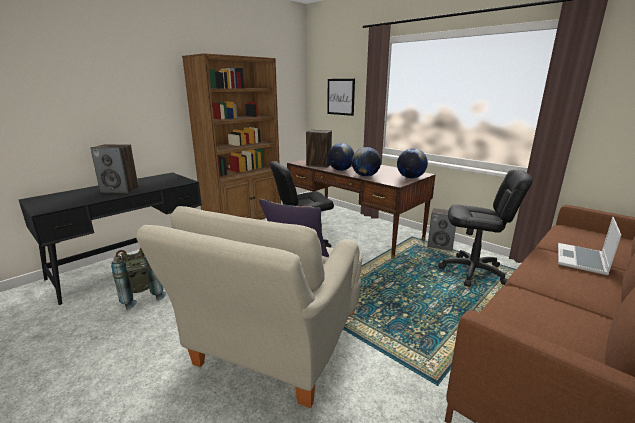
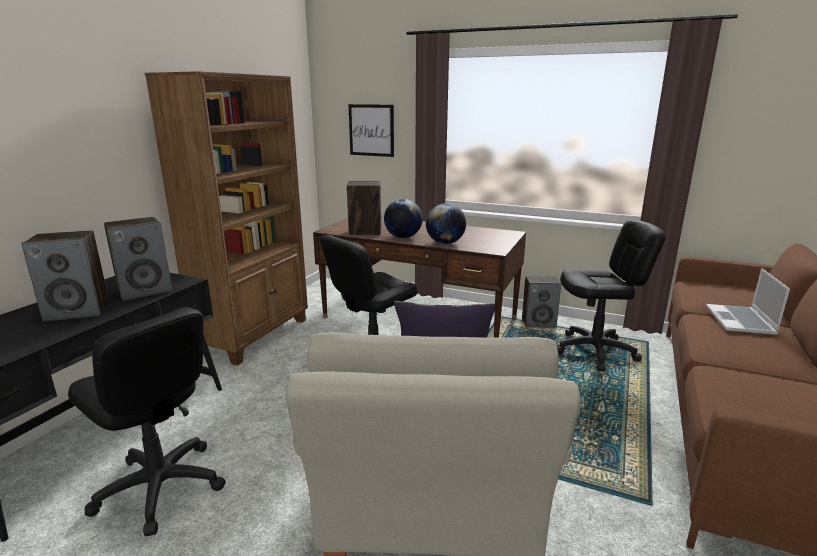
camera: 20 degrees left, 0 degrees up
grey backpack [111,247,167,310] -> black office chair [68,307,226,537]
globe [397,148,428,178] -> none
none -> speaker [104,217,172,301]

